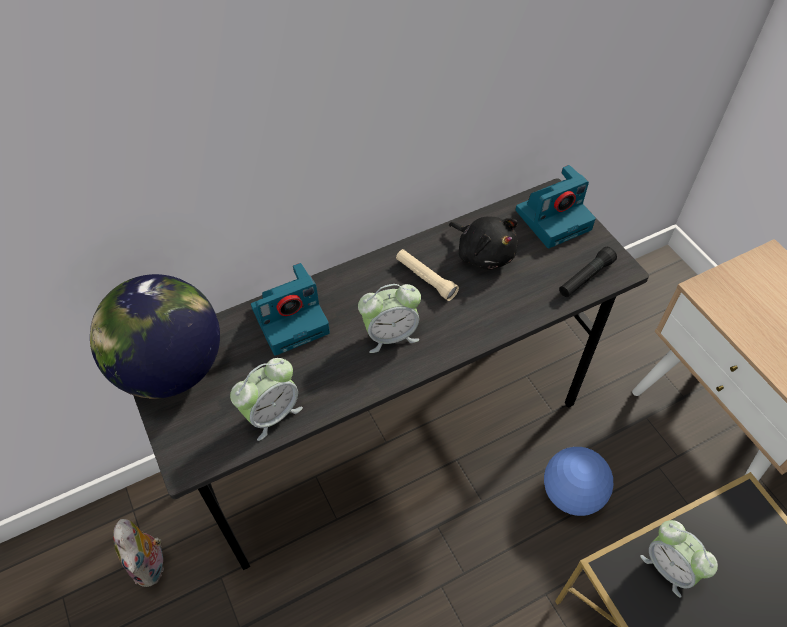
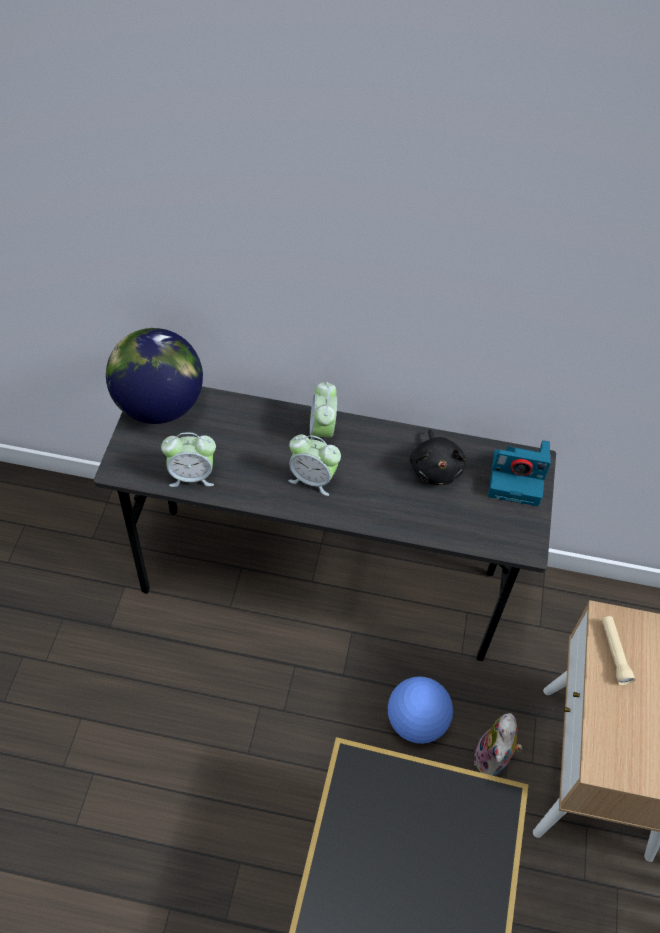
camera: 35 degrees right, 0 degrees up
plush toy [113,519,166,587] -> plush toy moved to [474,713,522,776]
camera [251,263,330,356] -> none
beige flashlight [396,249,459,301] -> beige flashlight moved to [601,616,635,685]
black flashlight [559,247,617,297] -> none
alarm clock [640,520,718,598] -> alarm clock moved to [310,382,337,440]

